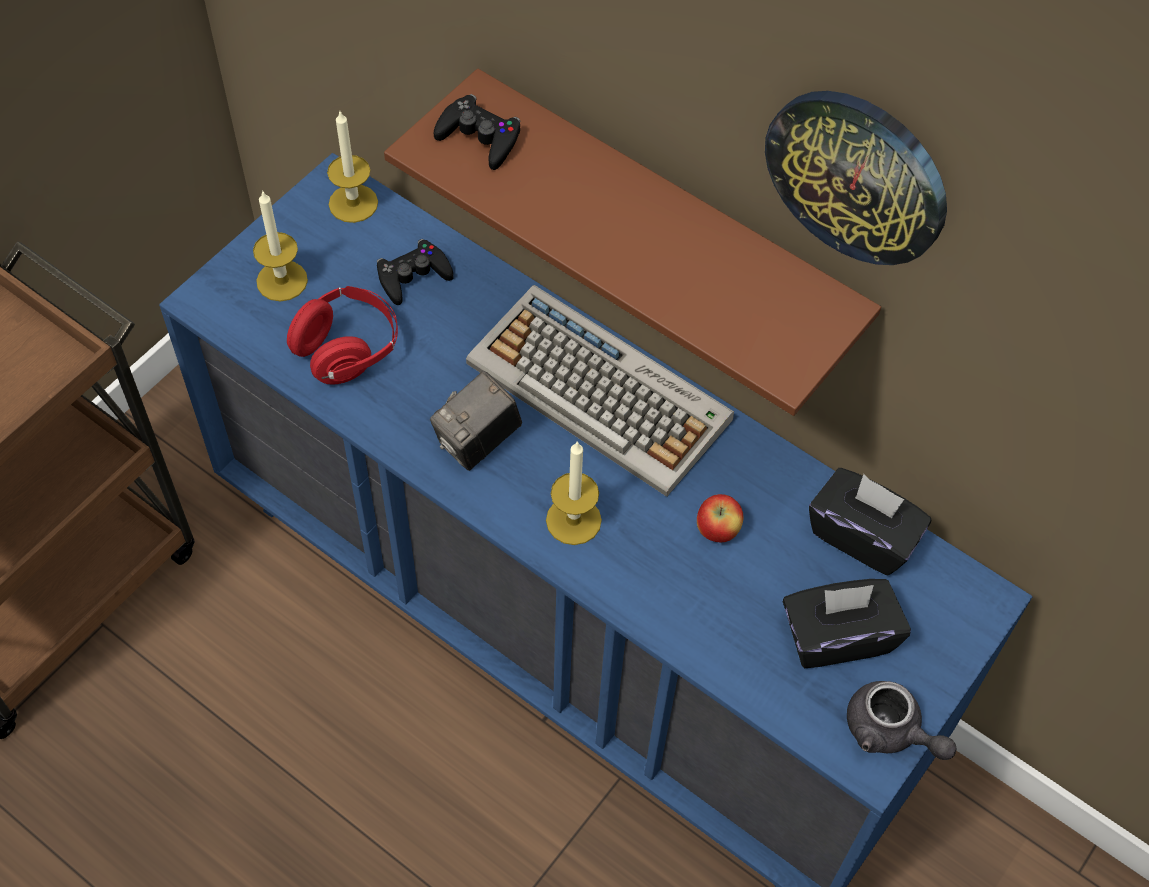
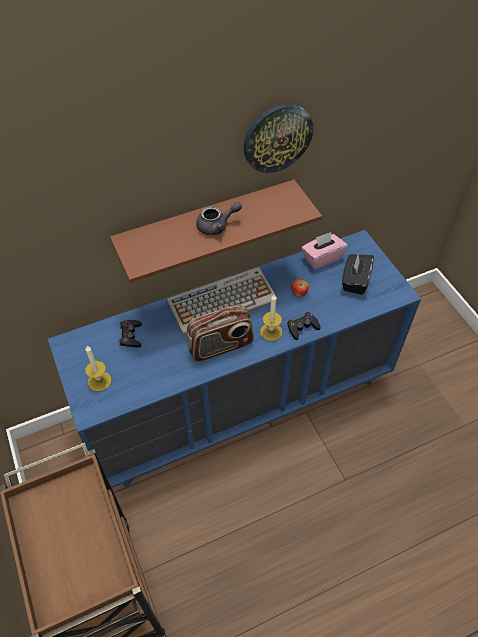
camera: 60 degrees left, 5 degrees down
red headphones [287,286,398,385] -> none
candle [327,112,378,223] -> none
camera [430,371,522,471] -> radio [186,305,254,362]
black game controller [434,94,520,170] -> black game controller moved to [287,312,320,340]
black tissue box [809,468,932,575] -> pink tissue box [302,232,347,270]
grey teapot [847,681,957,760] -> grey teapot moved to [196,201,242,235]

